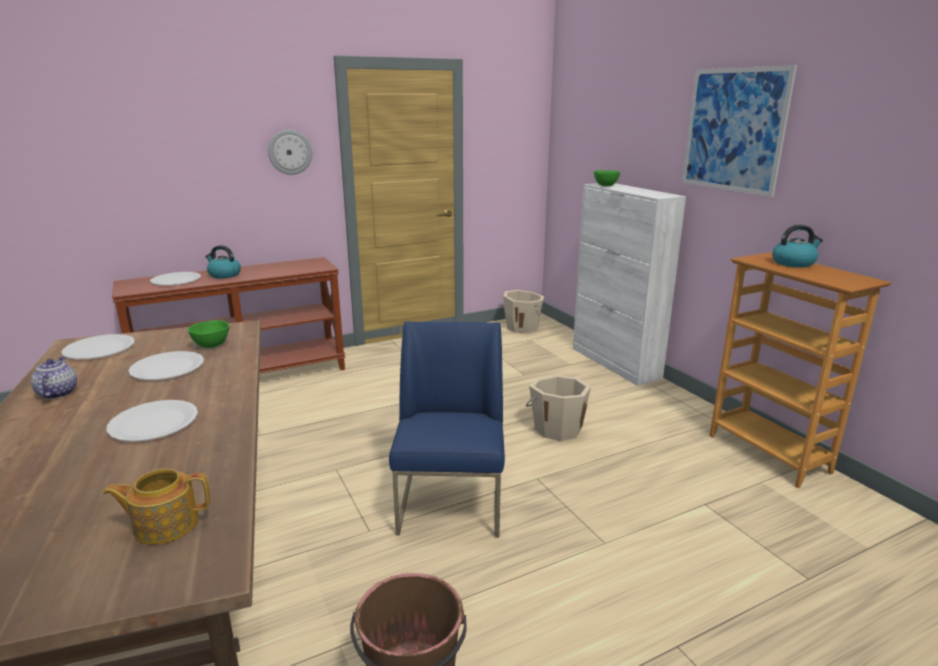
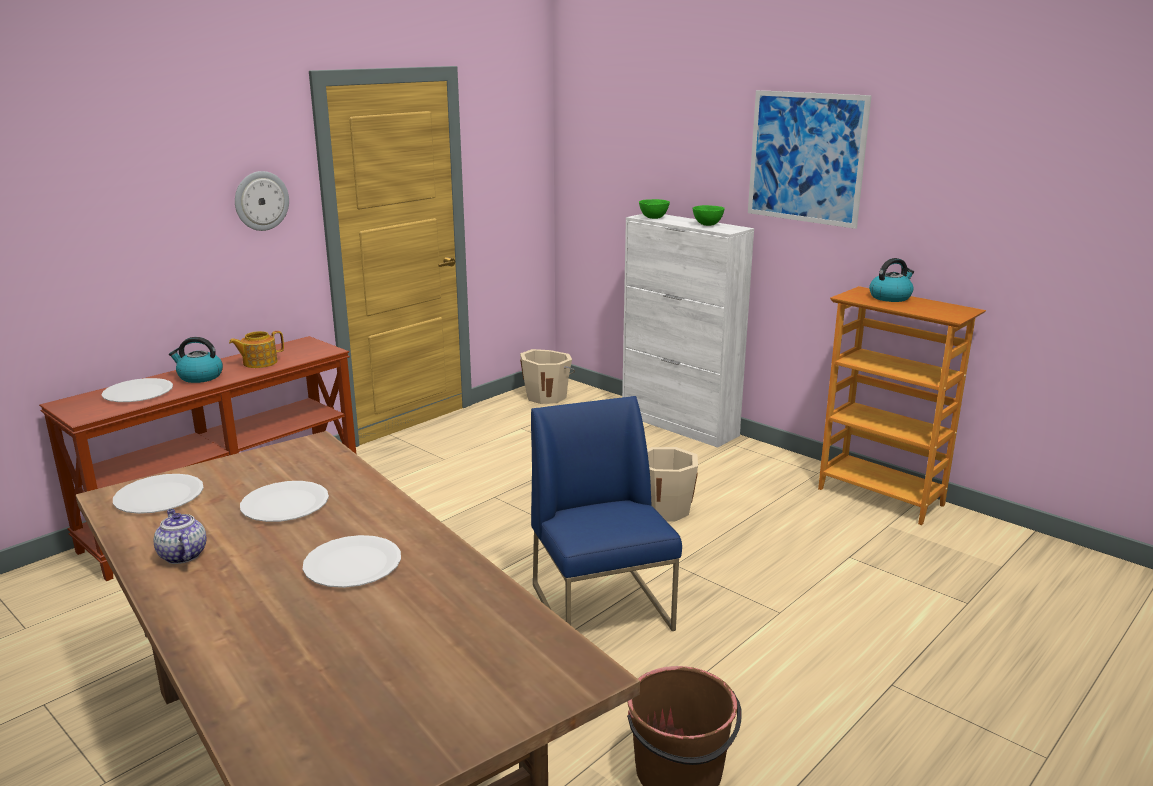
camera: 20 degrees left, 0 degrees up
teapot [103,468,210,545] -> teapot moved to [229,331,284,368]
green bowl [188,320,229,348] -> green bowl moved to [693,205,725,226]

